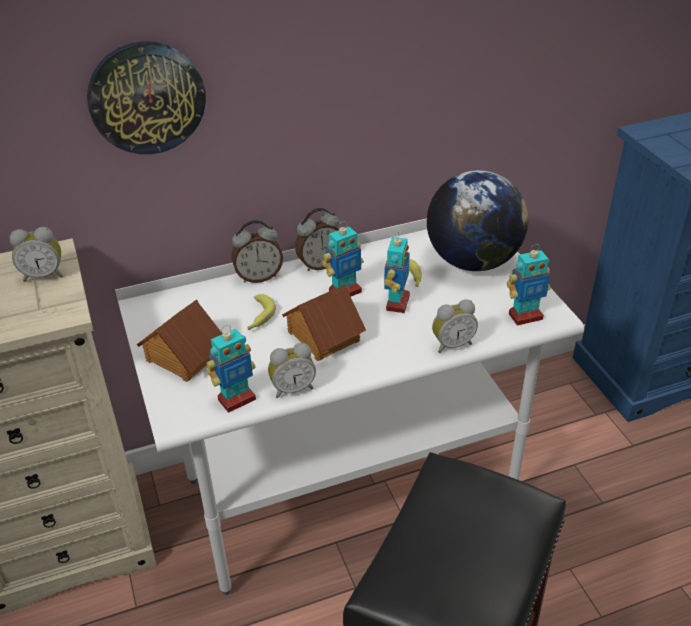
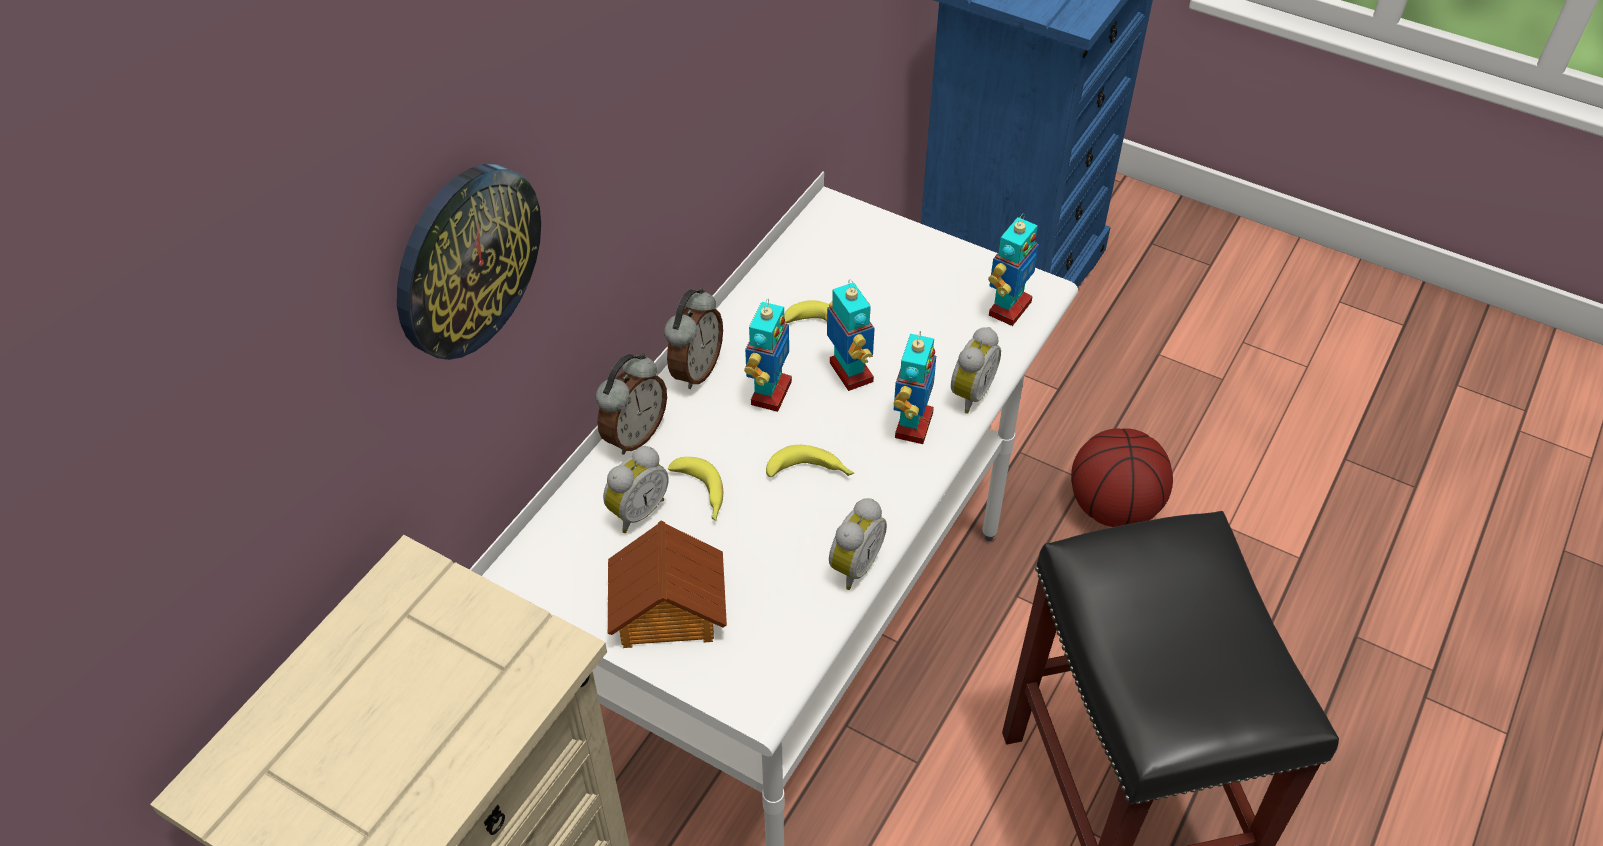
camera: 40 degrees left, 10 degrees up
alarm clock [10,227,63,282] -> alarm clock moved to [603,446,669,533]
toy robot [206,325,256,413] -> toy robot moved to [893,331,936,444]
toy house [282,284,366,361] -> banana [766,445,854,477]
globe [427,170,528,271] -> none
none -> basketball [1071,428,1173,527]

